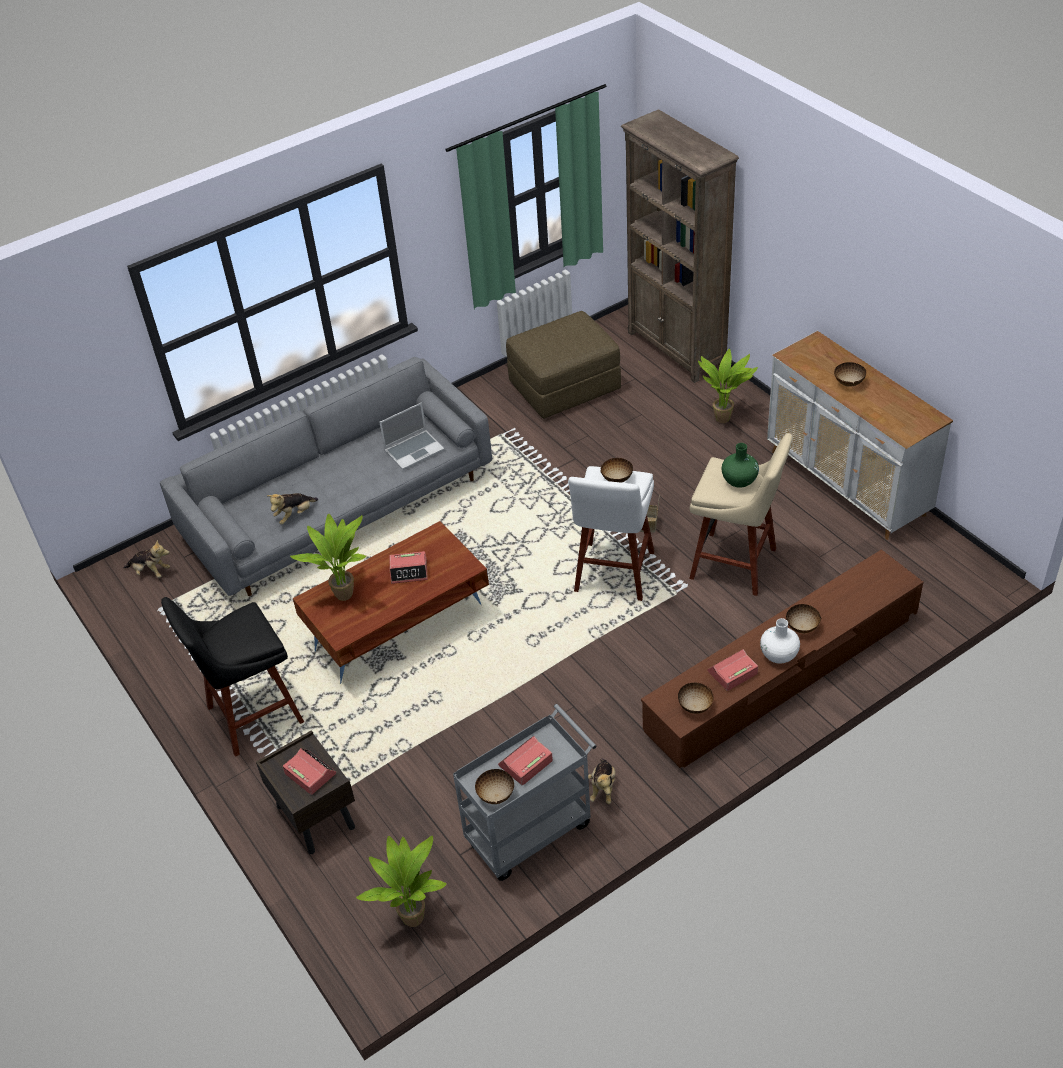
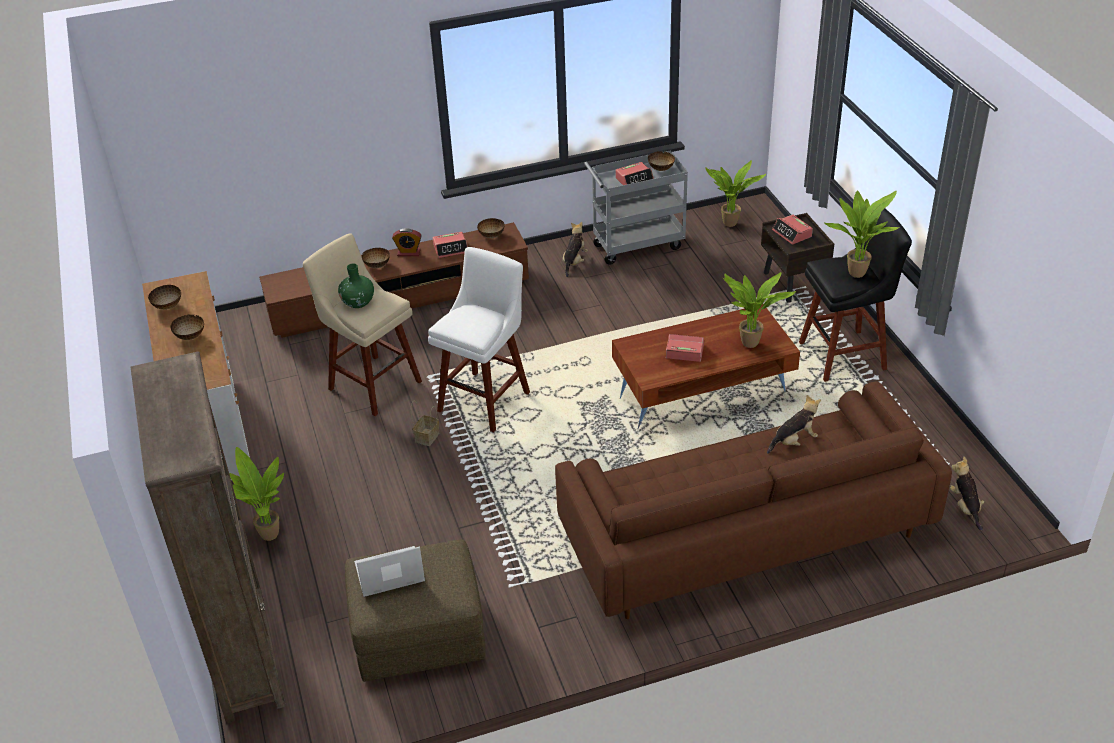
camera: 165 degrees left, 5 degrees down
plush toy [123,540,170,578] -> plush toy turned 45 degrees clockwise [950,457,984,531]
grey sofa [160,357,492,596] -> brown sofa [555,381,952,619]
laptop [380,402,444,470] -> laptop moved to [354,546,425,597]
bowl [600,458,633,483] -> bowl moved to [148,285,181,310]
white vase [760,618,800,664] -> alarm clock [392,228,422,256]
none -> potted plant [824,190,900,278]

